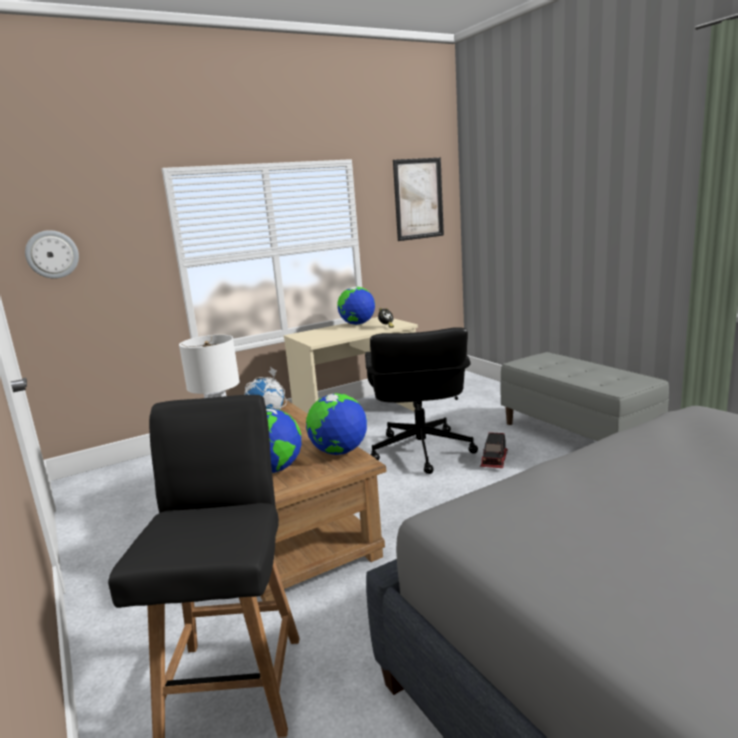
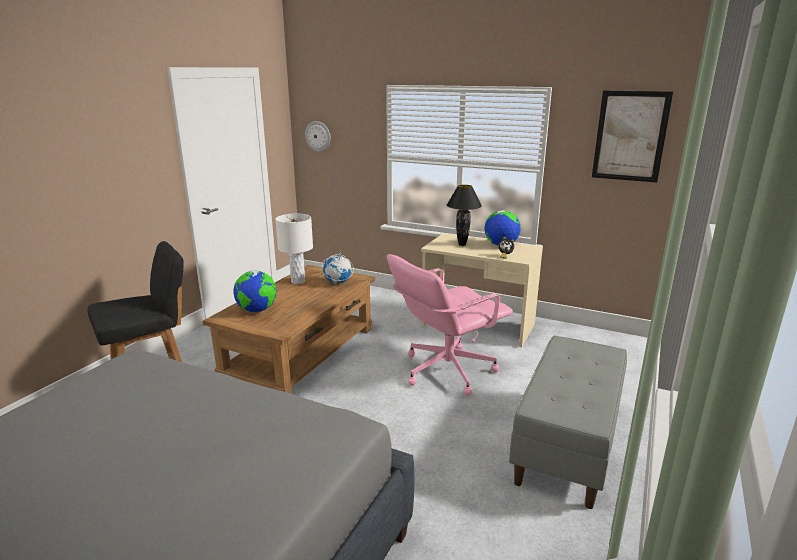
camera: 55 degrees right, 5 degrees up
globe [306,393,367,455] -> none
black office chair [365,327,478,474] -> pink office chair [387,254,513,396]
toy truck [480,432,508,468] -> none
none -> black table lamp [447,185,482,246]

